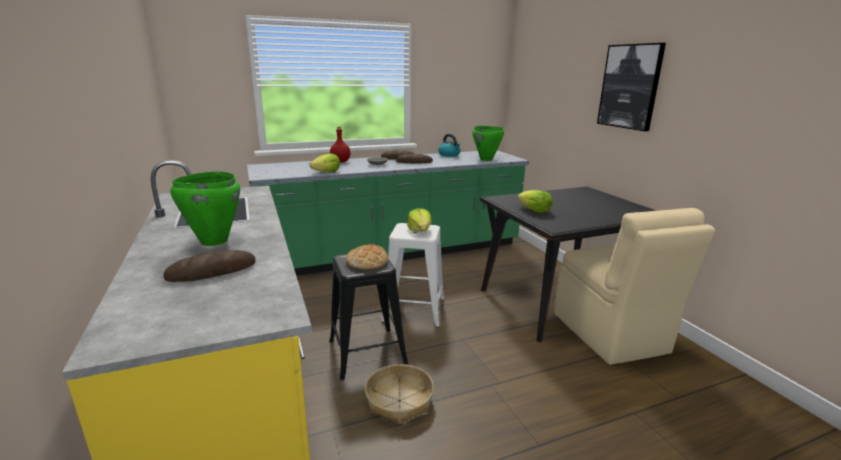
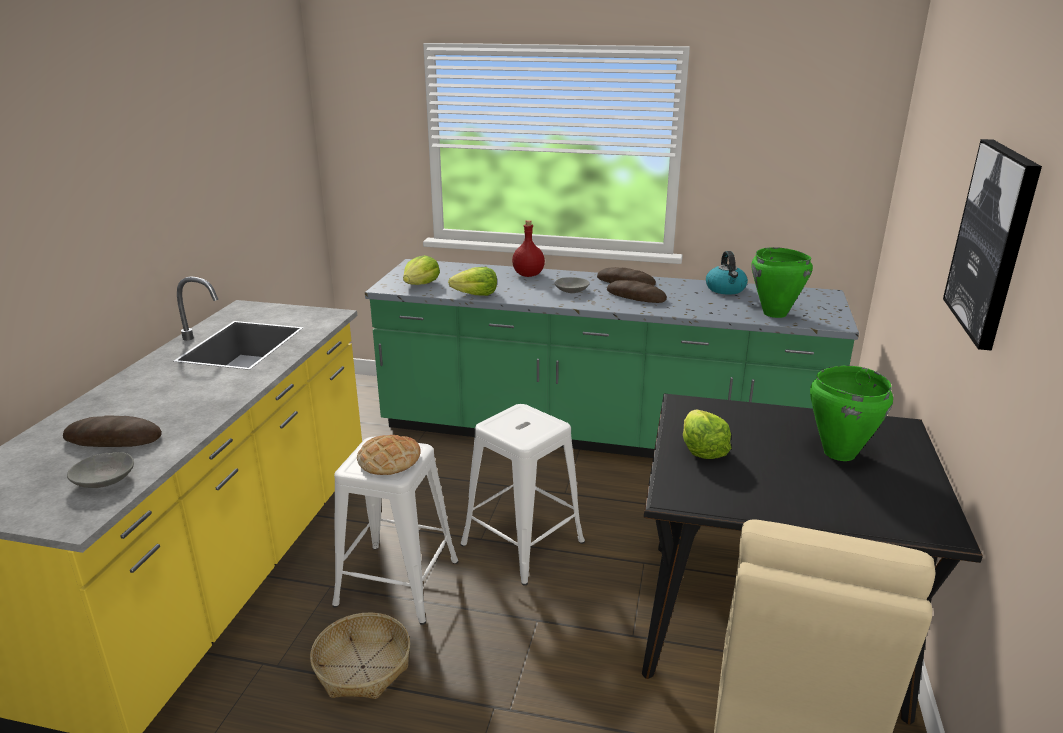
camera: 35 degrees right, 5 degrees up
green cooking pot [170,171,240,246] -> green cooking pot moved to [810,366,893,461]
black stool [329,254,408,380] -> white stool [332,437,458,625]
lettuce [407,208,432,232] -> lettuce moved to [403,255,440,285]
none -> grey bowl [67,452,134,488]

